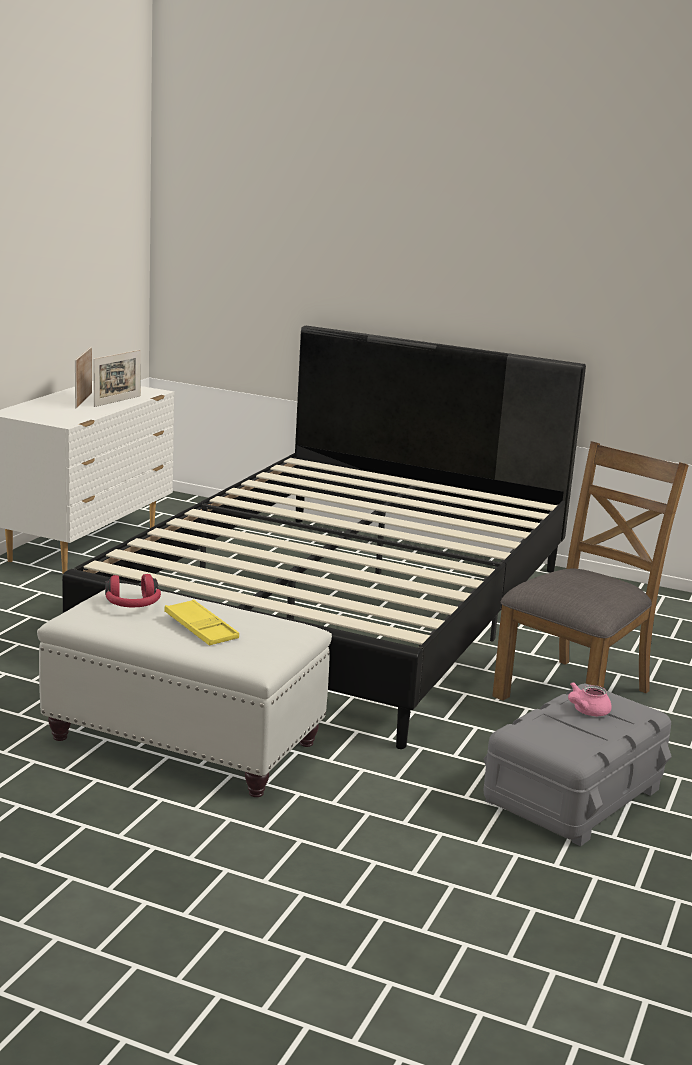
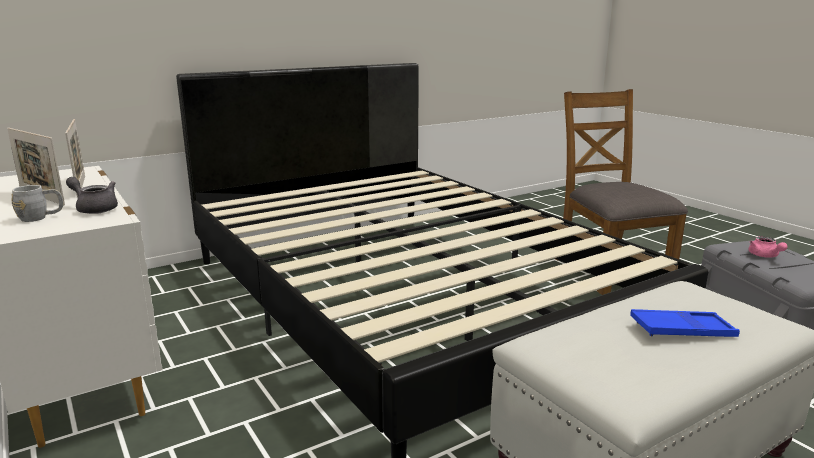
camera: 55 degrees left, 0 degrees up
red headphones [105,574,161,607] -> none
yellow tray [164,599,239,646] -> blue tray [630,309,740,337]
none -> grey mug [11,185,63,222]
none -> grey teapot [66,177,118,214]

